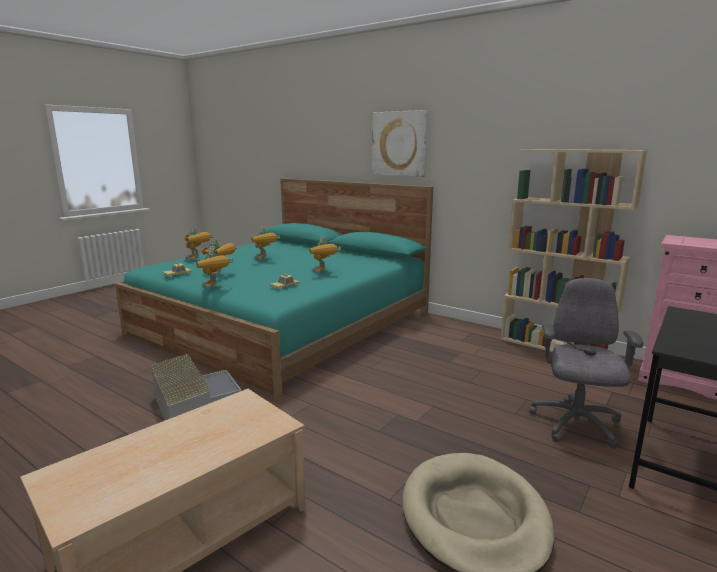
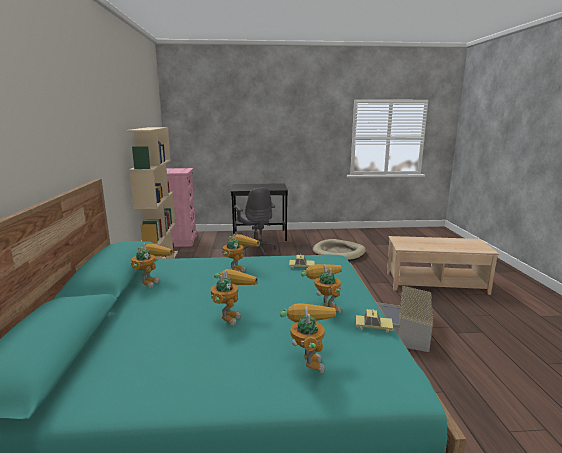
camera: 130 degrees left, 0 degrees up
toy robot [196,247,233,289] -> toy robot moved to [131,243,173,288]
picture [372,110,428,177] -> none
grey office chair [529,278,643,449] -> grey office chair turned 90 degrees counterclockwise [234,187,276,256]

